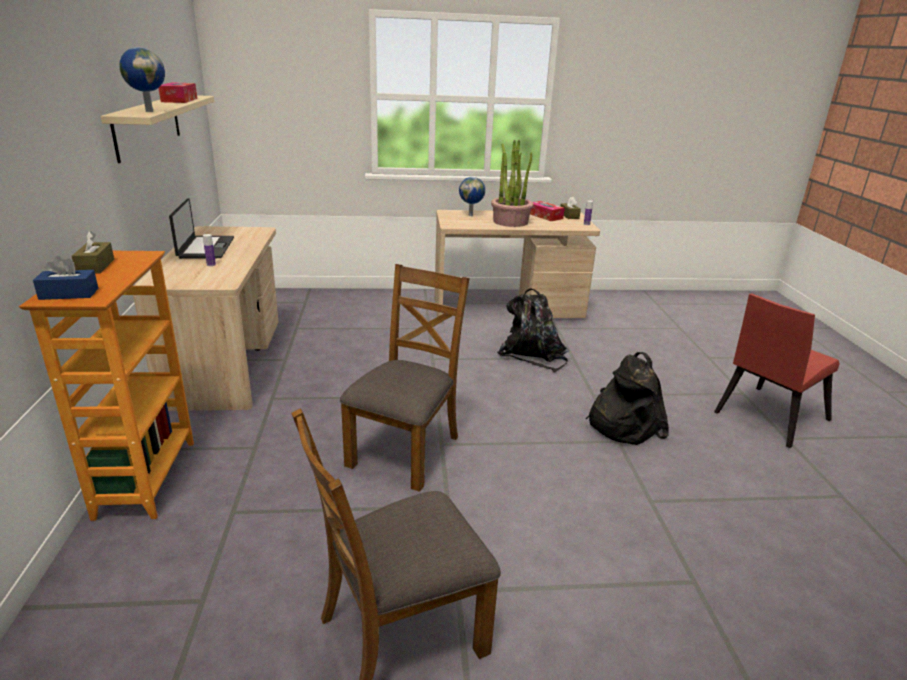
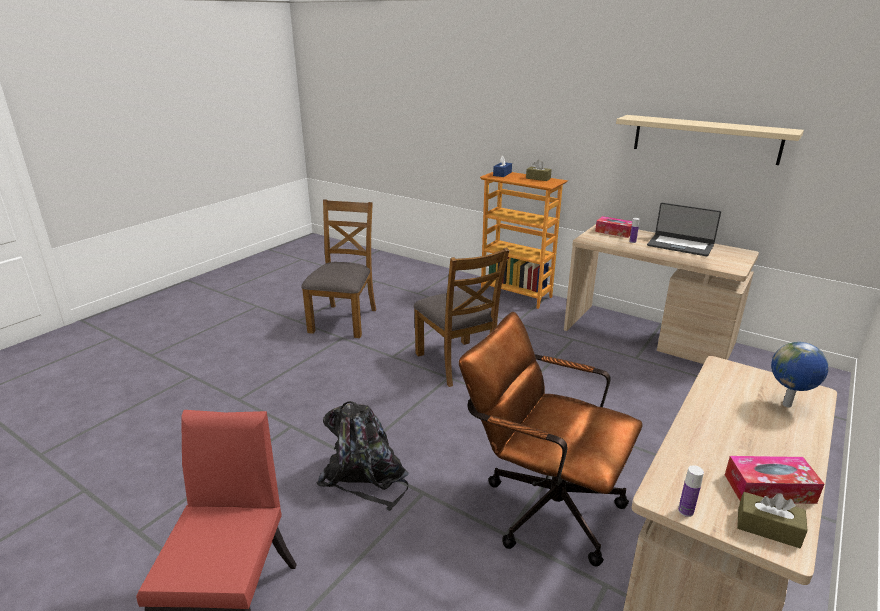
camera: 130 degrees right, 0 degrees up
globe [119,47,165,112] -> none
tissue box [159,82,197,103] -> tissue box moved to [595,216,632,238]
potted plant [491,140,533,227] -> none
black backpack [497,288,569,373] -> brown office chair [459,312,643,567]

